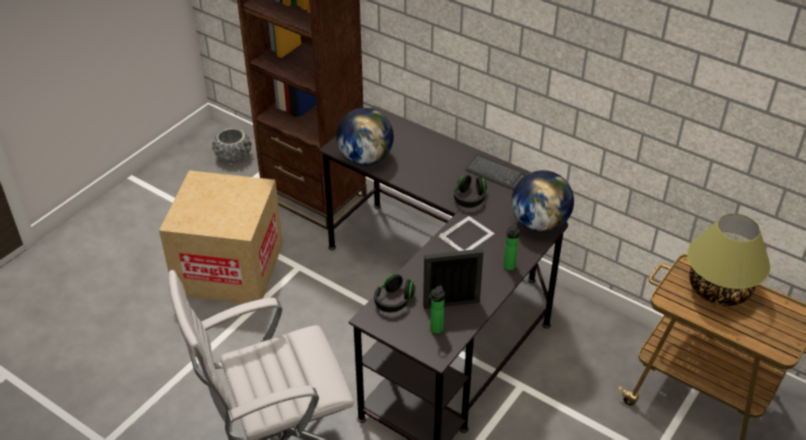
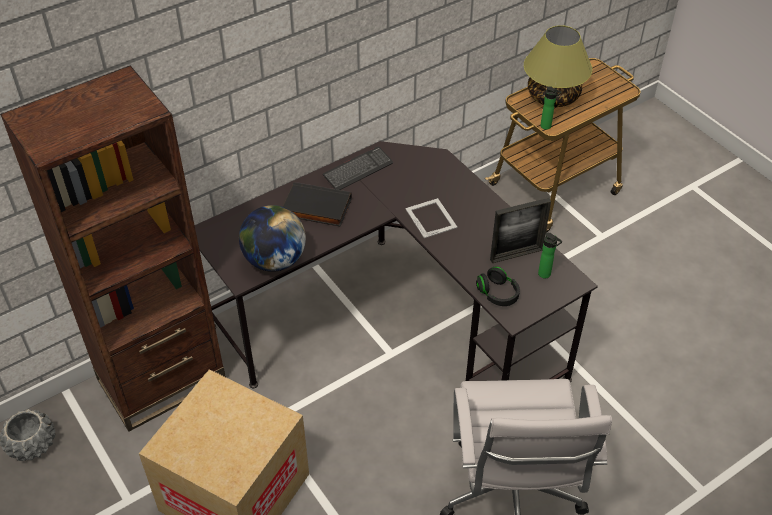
camera: 70 degrees left, 5 degrees up
picture frame [423,249,483,309] -> picture frame turned 120 degrees counterclockwise [490,198,551,263]
black headphones [454,175,487,208] -> none
bottle [503,223,520,270] -> bottle moved to [540,86,562,130]
globe [512,170,574,232] -> none
none -> black book [282,182,352,227]

